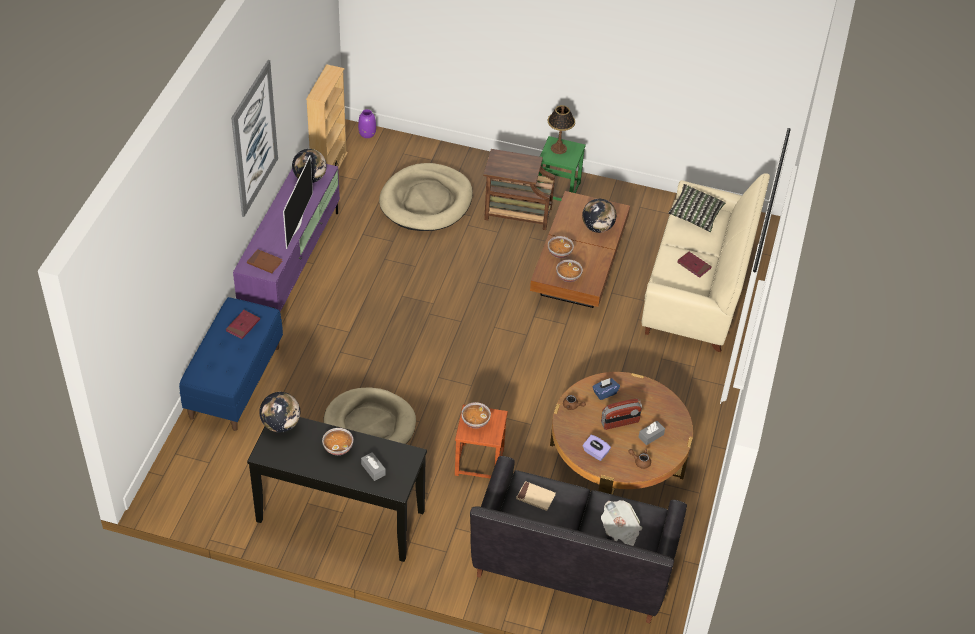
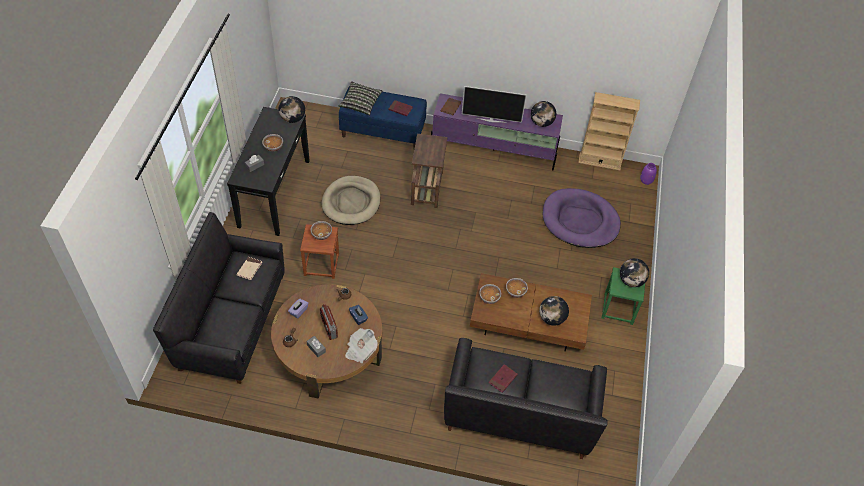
camera: 85 degrees right, 5 degrees up
picture [231,60,278,217] -> none
beige dog bed [379,163,473,231] -> purple dog bed [542,188,621,248]
brown side table [483,149,555,230] -> brown side table moved to [411,134,448,208]
table lamp [548,105,575,154] -> globe [620,258,649,287]
newspaper [601,500,642,546] -> newspaper moved to [345,328,378,363]
beige sofa [642,173,770,352] -> black sofa [444,338,608,459]
pillow [668,184,725,232] -> pillow moved to [339,81,383,116]

